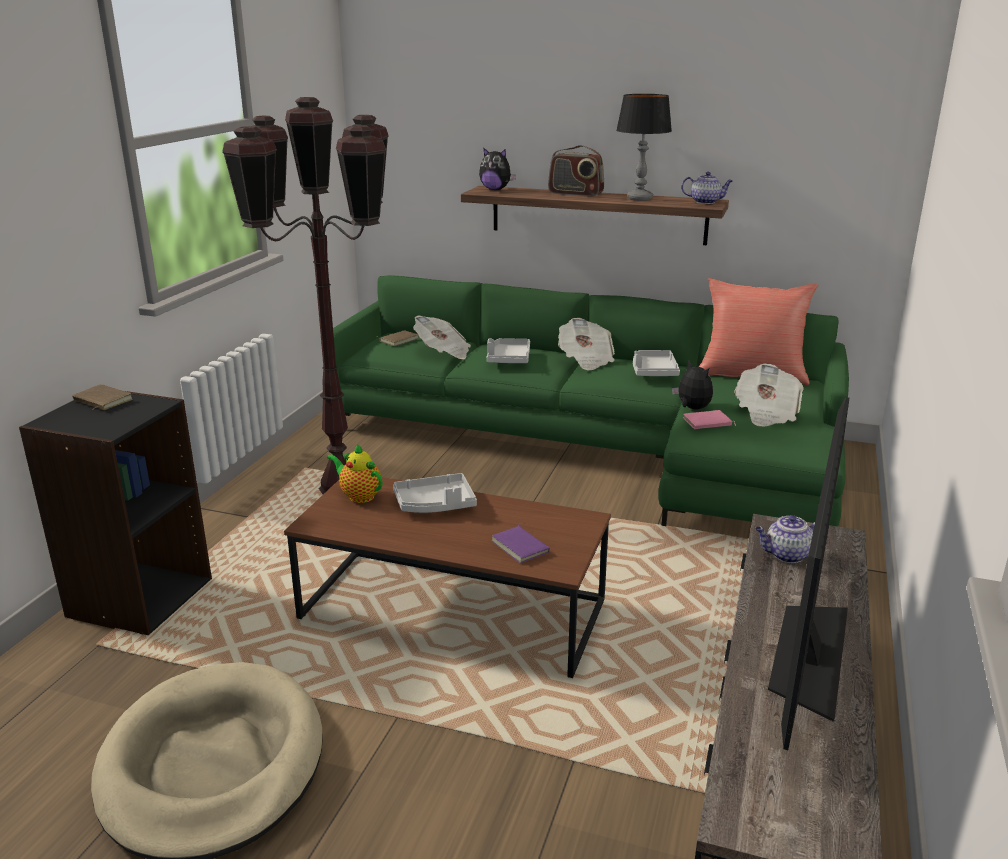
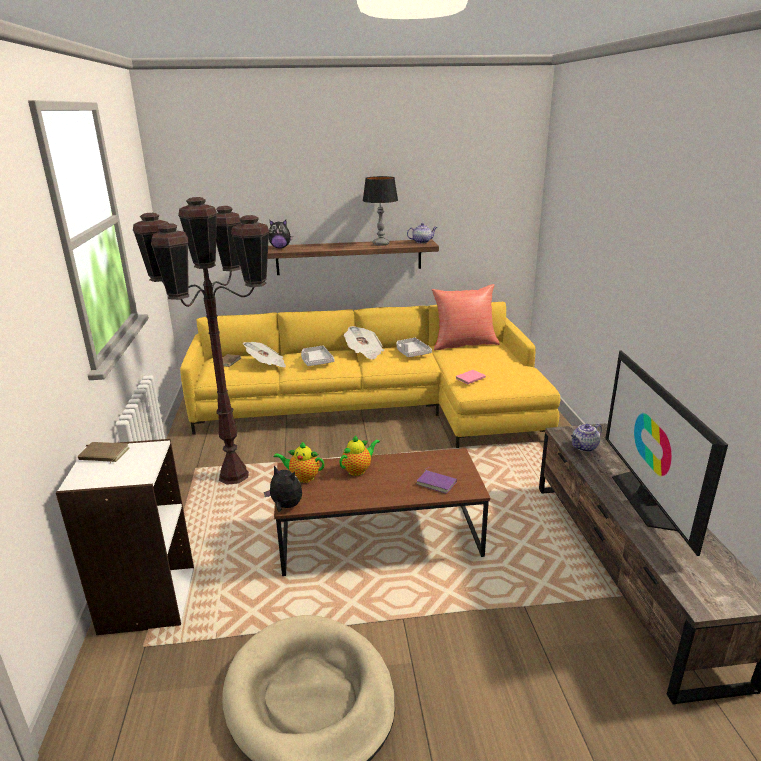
camera: 25 degrees left, 0 degrees up
black bookcase [19,391,212,635] -> white bookcase [56,439,194,635]
green sofa [333,276,849,527] -> yellow sofa [180,302,561,448]
grey tray [393,473,477,513] -> teapot [339,435,380,476]
radio [548,145,604,197] -> none
plush toy [672,361,713,410] -> plush toy moved to [264,465,302,512]
newspaper [734,364,804,426] -> none

